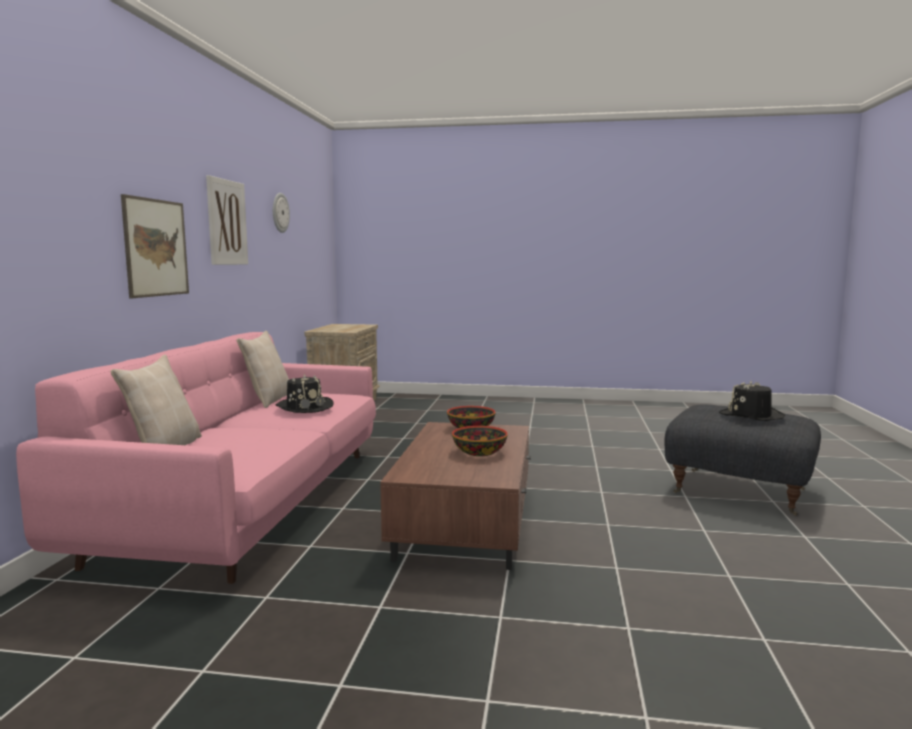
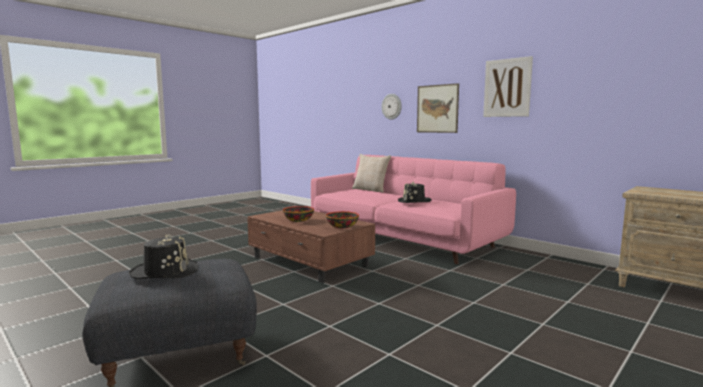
camera: 125 degrees right, 0 degrees up
beige pillow [237,331,289,408] -> none
wall clock [273,193,290,233] -> wall clock moved to [381,94,402,120]

